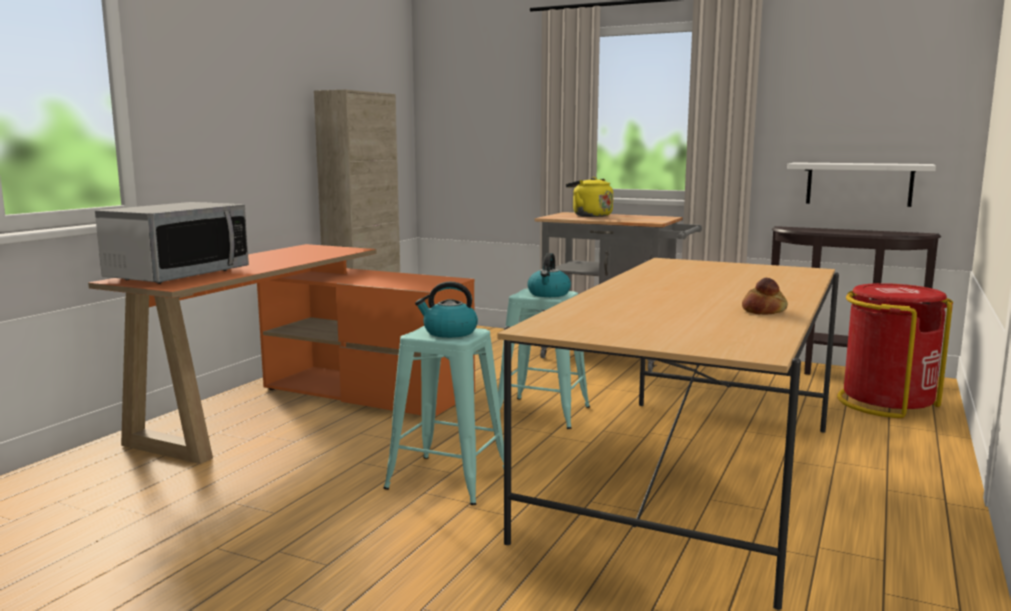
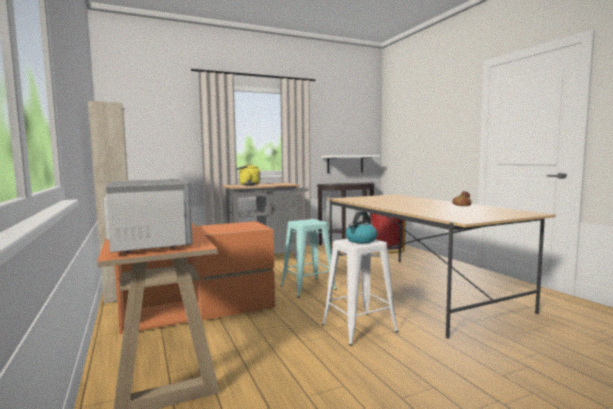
camera: 50 degrees left, 5 degrees down
turquoise stool [384,326,504,505] -> white stool [322,239,399,345]
kettle [527,253,571,297] -> none

